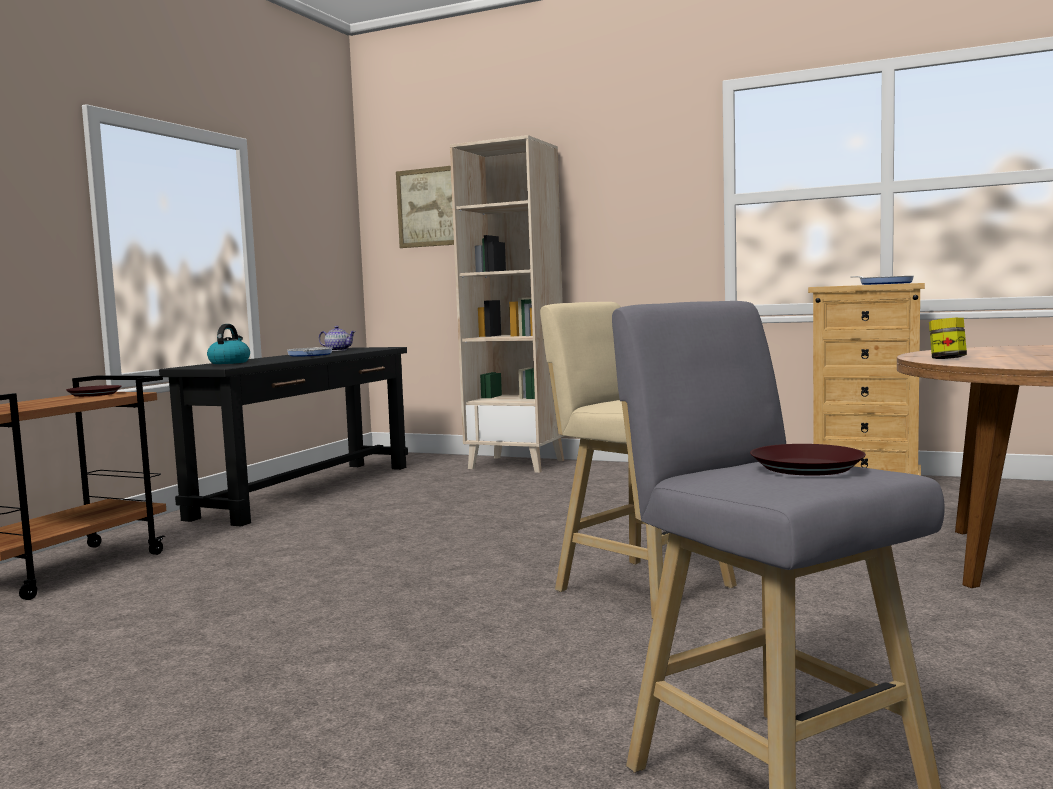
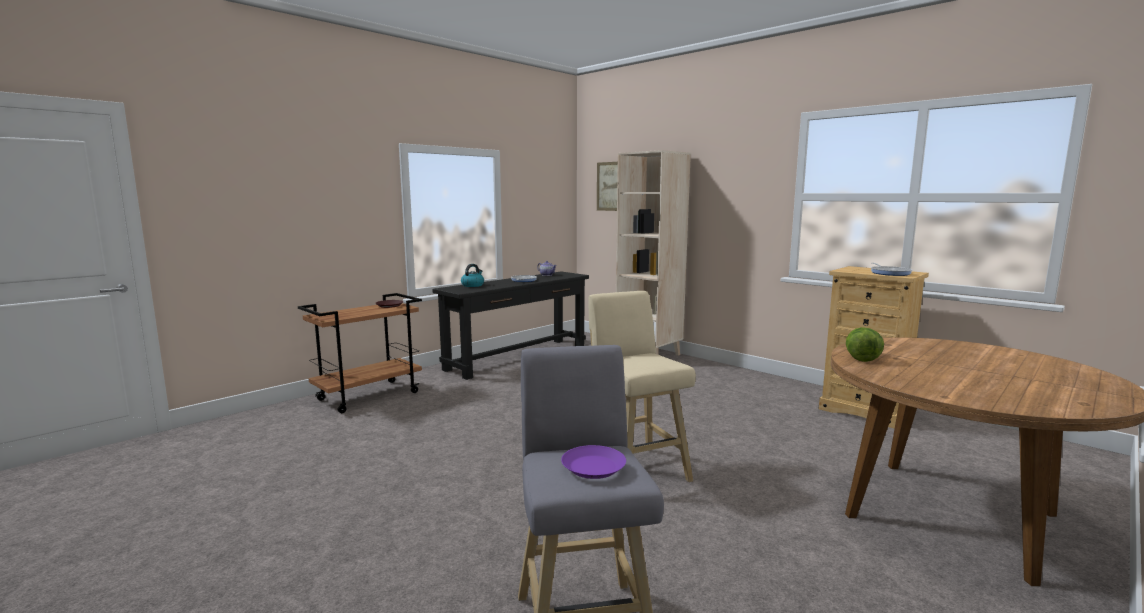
camera: 20 degrees right, 5 degrees up
brown plate [750,444,866,476] -> purple plate [561,445,626,479]
jar [929,318,967,359] -> lettuce [846,327,884,362]

